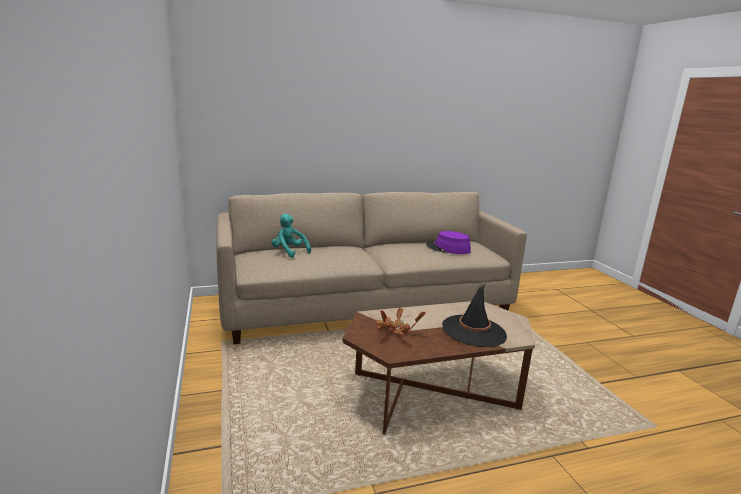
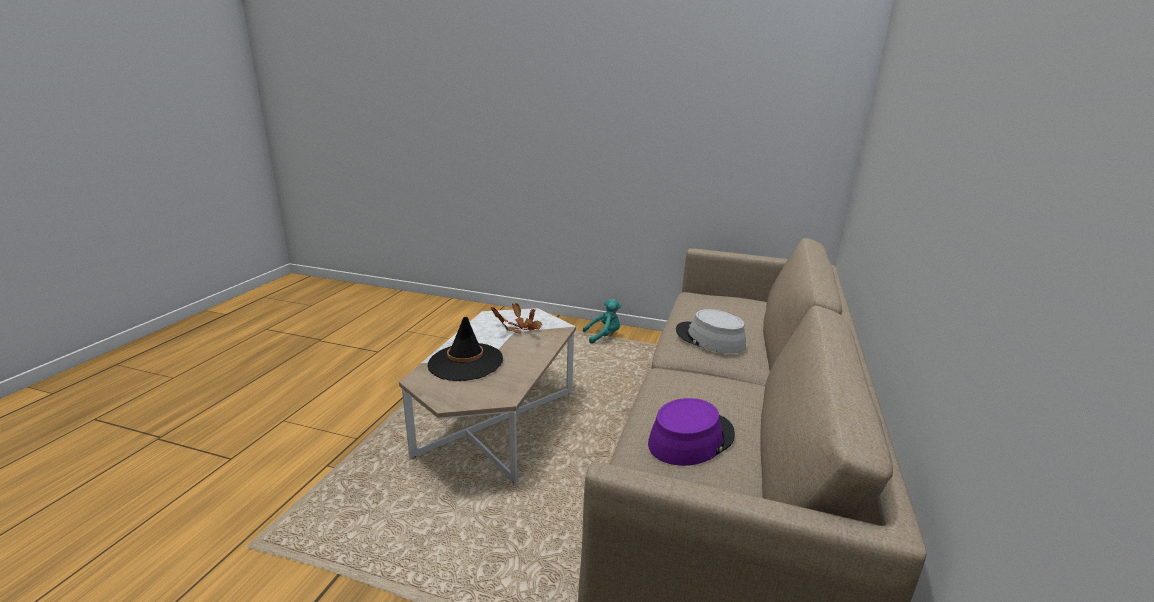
camera: 125 degrees right, 5 degrees up
turquoise plush toy [272,214,311,258] -> turquoise plush toy moved to [583,299,622,344]
brown coffee table [342,301,535,435] -> white coffee table [399,308,576,484]
none -> grey hat [676,309,746,353]

